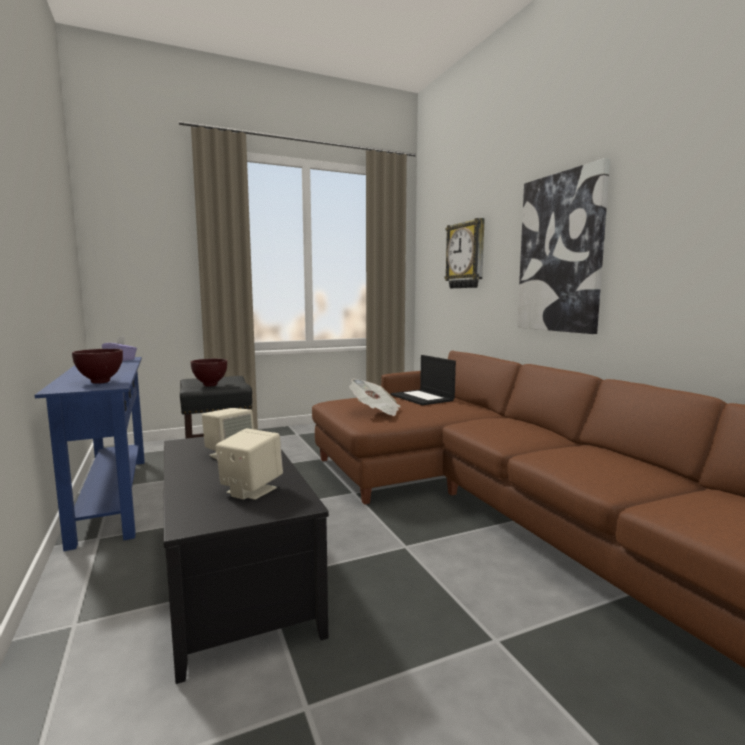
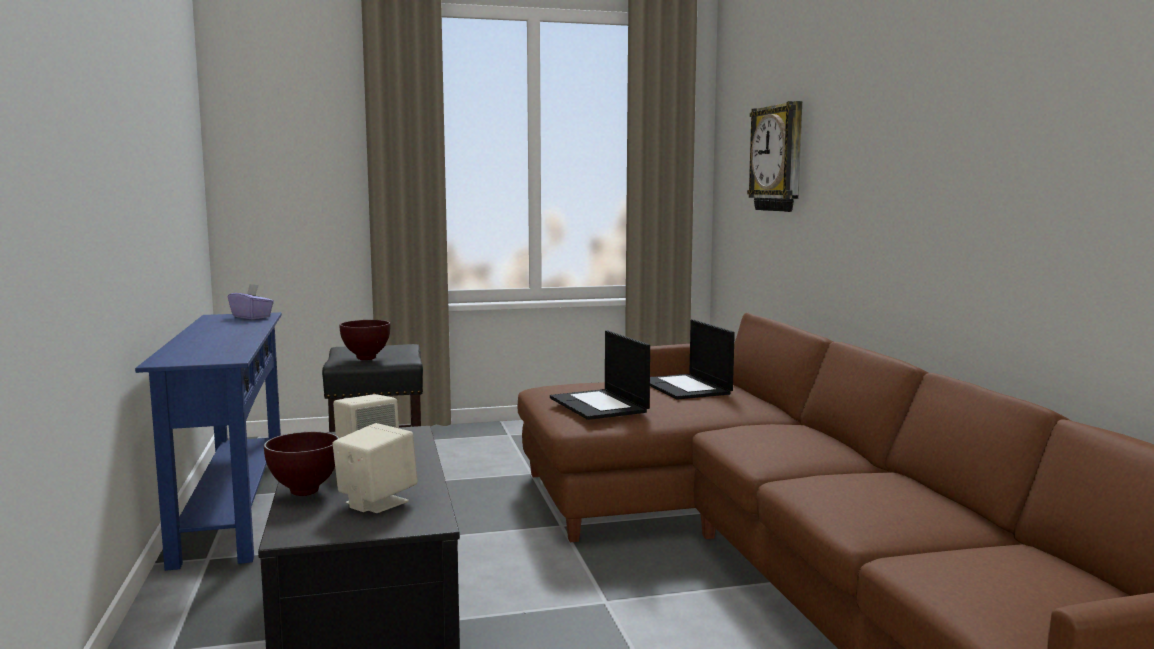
camera: 10 degrees right, 0 degrees up
brown bowl [72,349,123,384] -> brown bowl moved to [264,432,339,496]
newspaper [349,379,400,416] -> laptop [550,330,650,420]
picture [517,158,610,334] -> none

